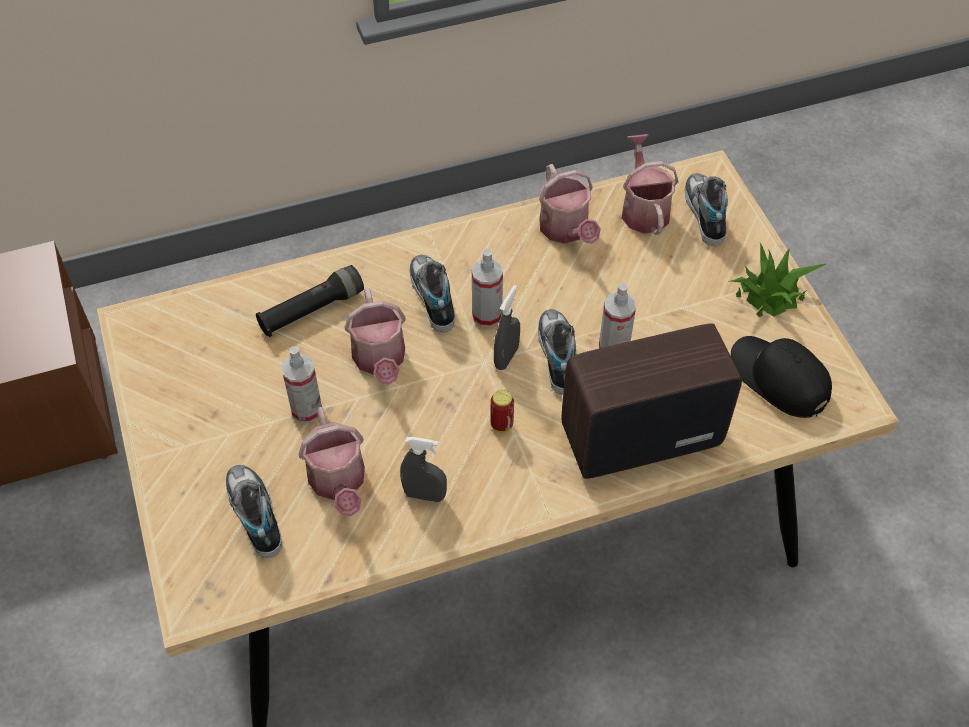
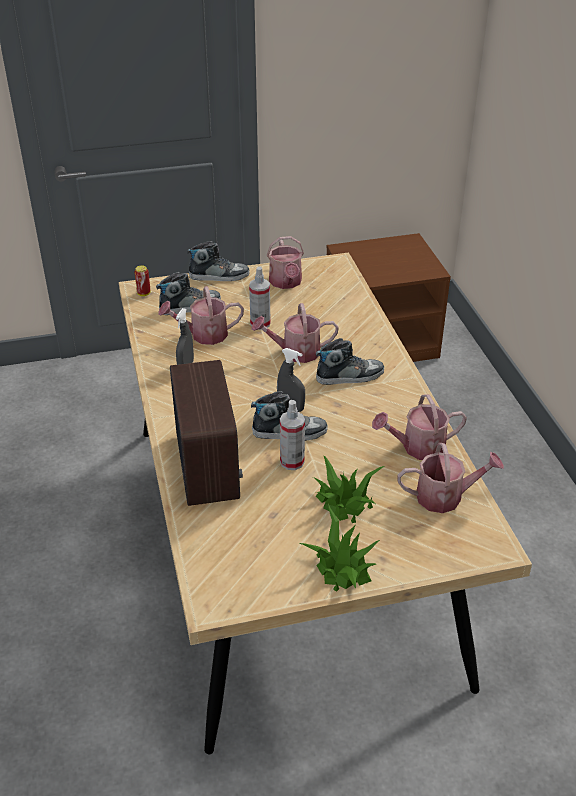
camera: 95 degrees right, 15 degrees down
black flashlight [256,265,364,337] -> none
spray bottle [472,249,503,328] -> none
can [490,390,514,433] -> can moved to [134,265,150,296]
shoe [684,173,728,247] -> shoe moved to [187,241,250,281]
black cap [731,336,832,418] -> none
none -> watering can [267,236,304,289]
none -> potted plant [313,455,384,523]

